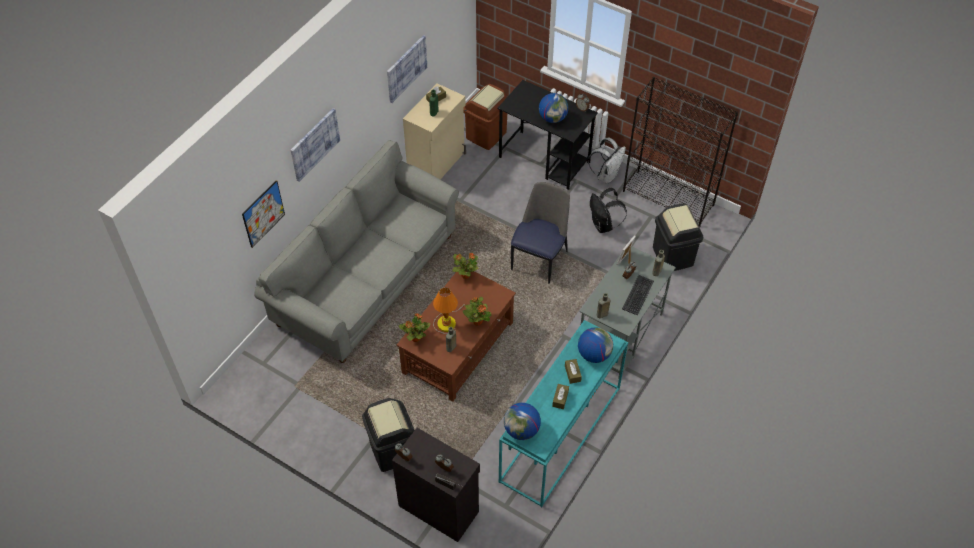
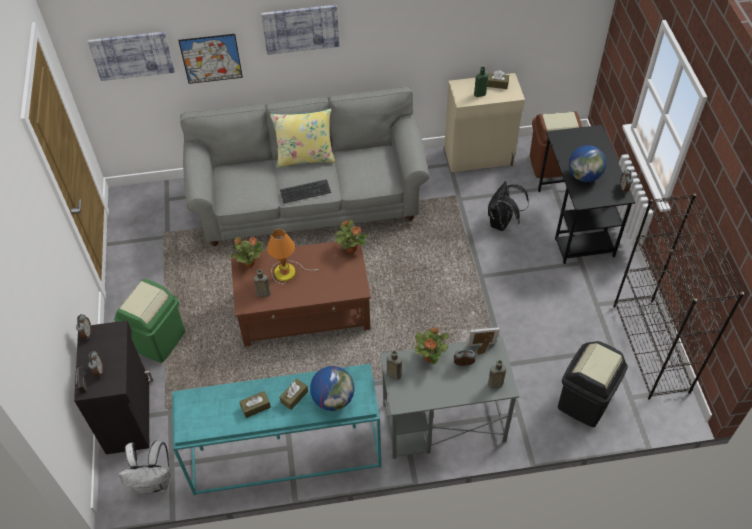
camera: 50 degrees right, 0 degrees up
black trash can [362,398,415,472] -> green trash can [114,279,185,363]
picture [387,35,427,103] -> picture moved to [88,32,175,81]
potted plant [463,297,492,326] -> potted plant moved to [415,327,449,364]
globe [504,403,541,440] -> none
chair [511,182,570,284] -> none
white backpack [588,138,626,184] -> white backpack moved to [119,440,170,493]
black backpack [590,188,627,233] -> black backpack moved to [488,181,529,231]
keyboard [622,275,654,316] -> keyboard moved to [280,179,331,203]
none -> yellow pillow [270,109,335,167]

